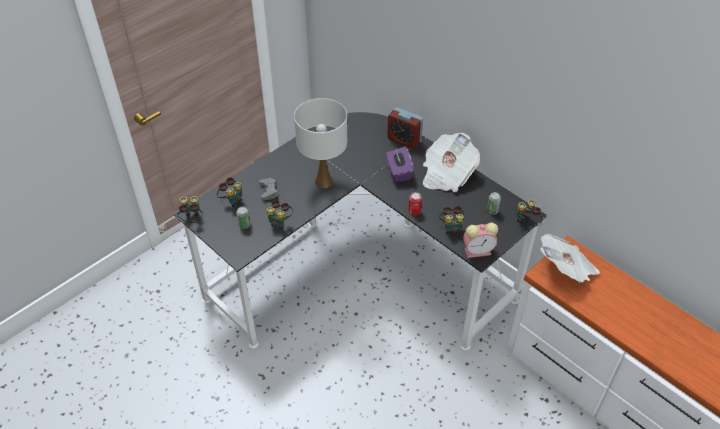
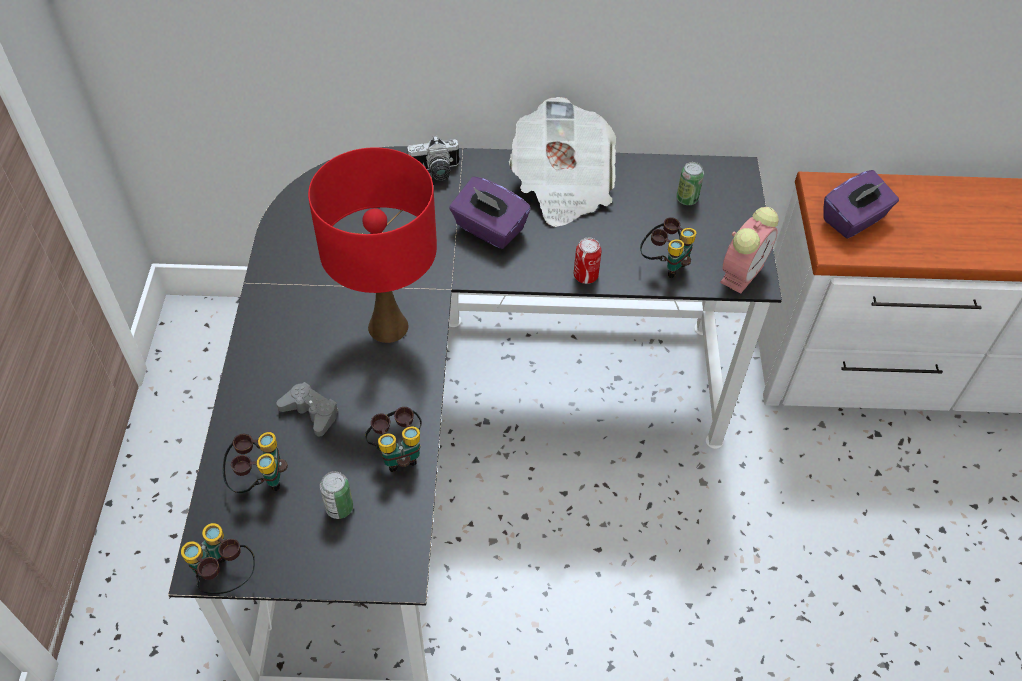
camera: 45 degrees left, 5 degrees up
white table lamp [294,98,348,188] -> red table lamp [308,147,437,343]
alarm clock [387,107,423,149] -> camera [407,136,459,181]
binoculars [517,200,542,227] -> none
newspaper [540,234,600,283] -> purple tissue box [823,170,899,239]

